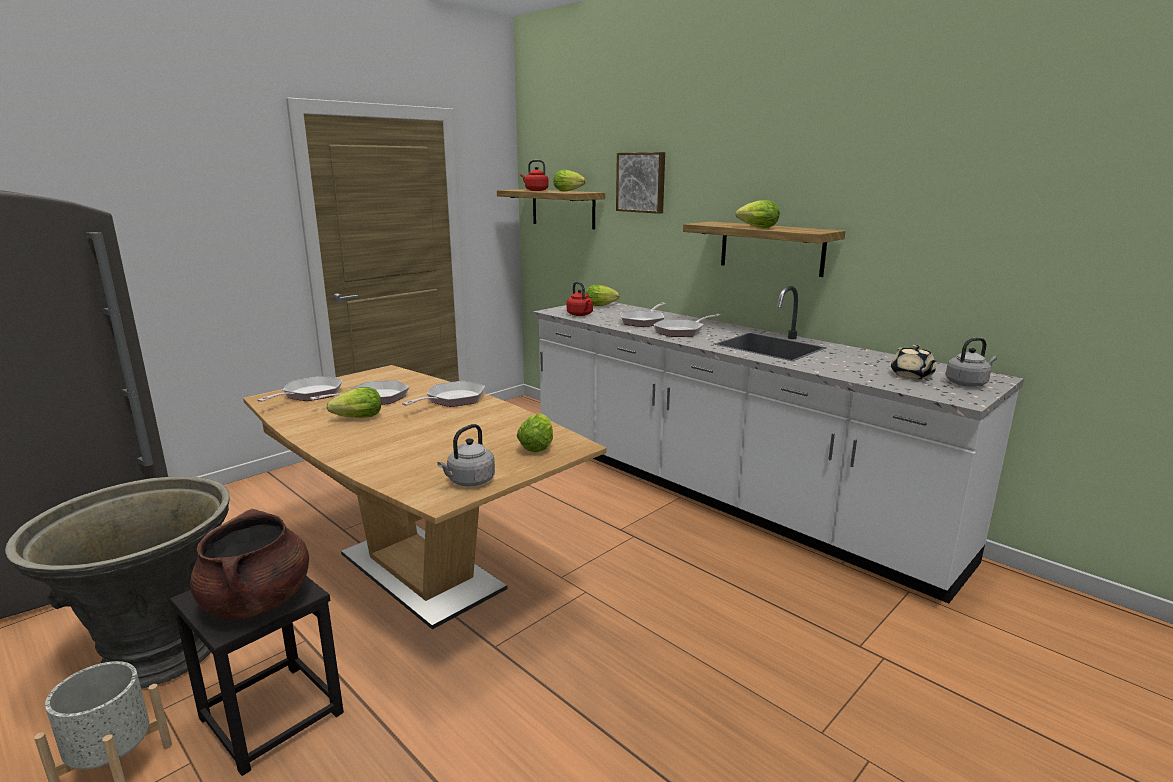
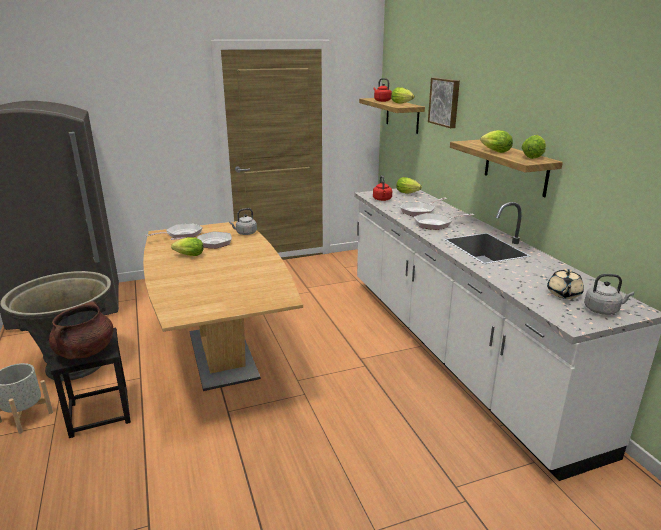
camera: 25 degrees right, 5 degrees up
frying pan [402,381,485,407] -> none
grey kettle [437,424,495,487] -> grey kettle moved to [229,208,257,235]
lettuce [517,413,553,452] -> lettuce moved to [521,135,546,159]

